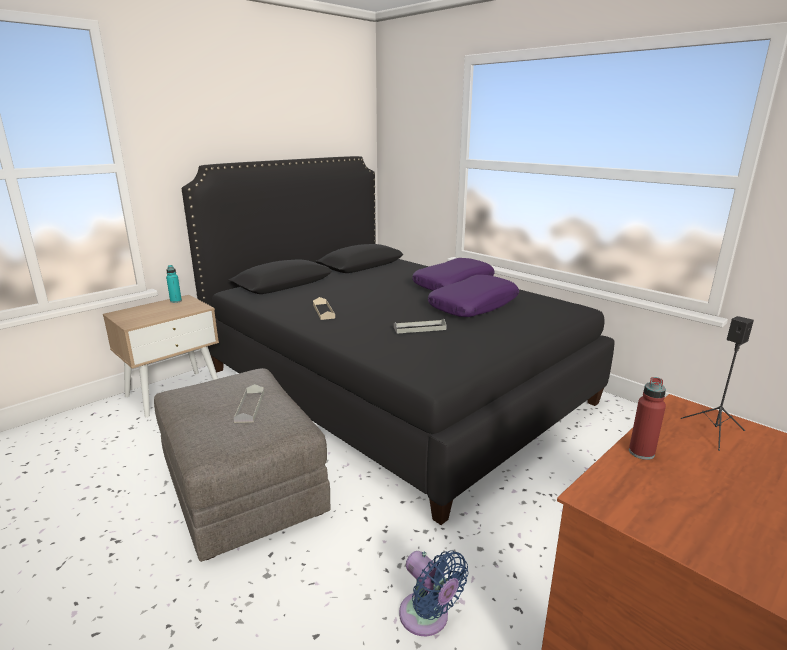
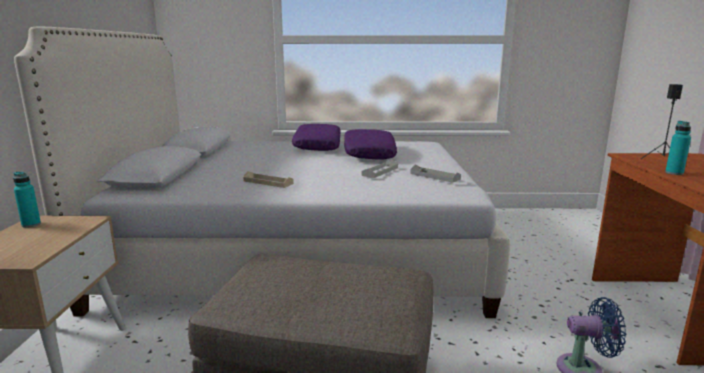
camera: 45 degrees left, 5 degrees down
black bed [182,156,614,525] -> white bed [14,26,510,318]
grey tray [234,384,264,423] -> grey tray moved to [410,164,461,183]
red bottle [629,377,666,460] -> turquoise bottle [665,121,691,175]

